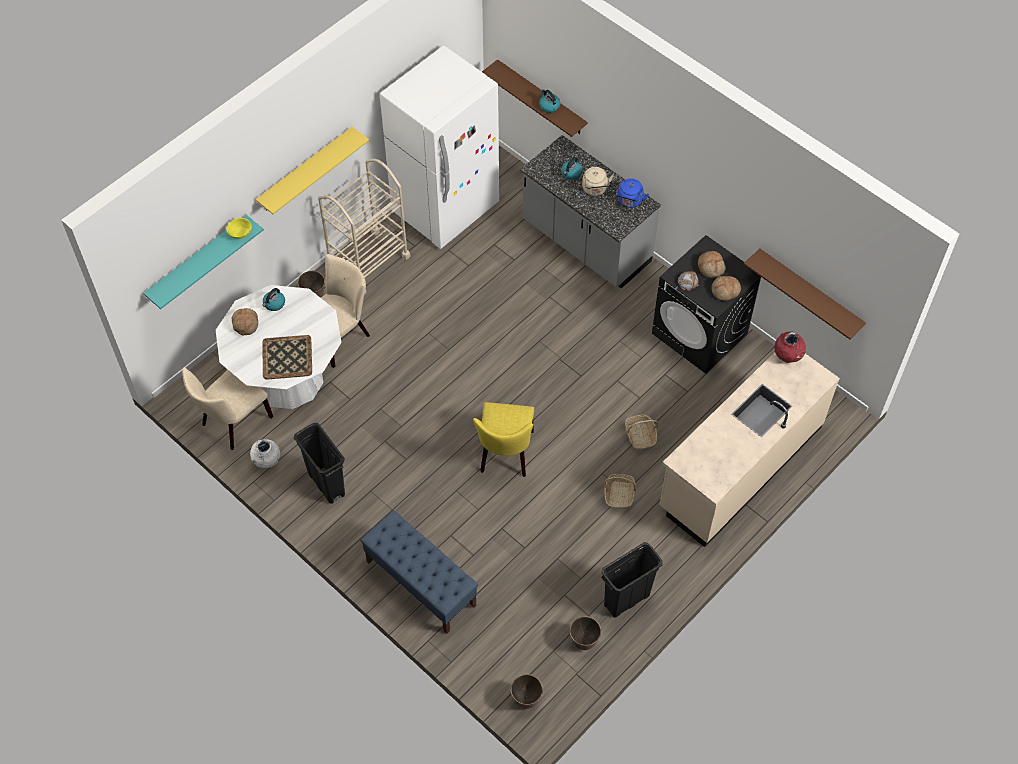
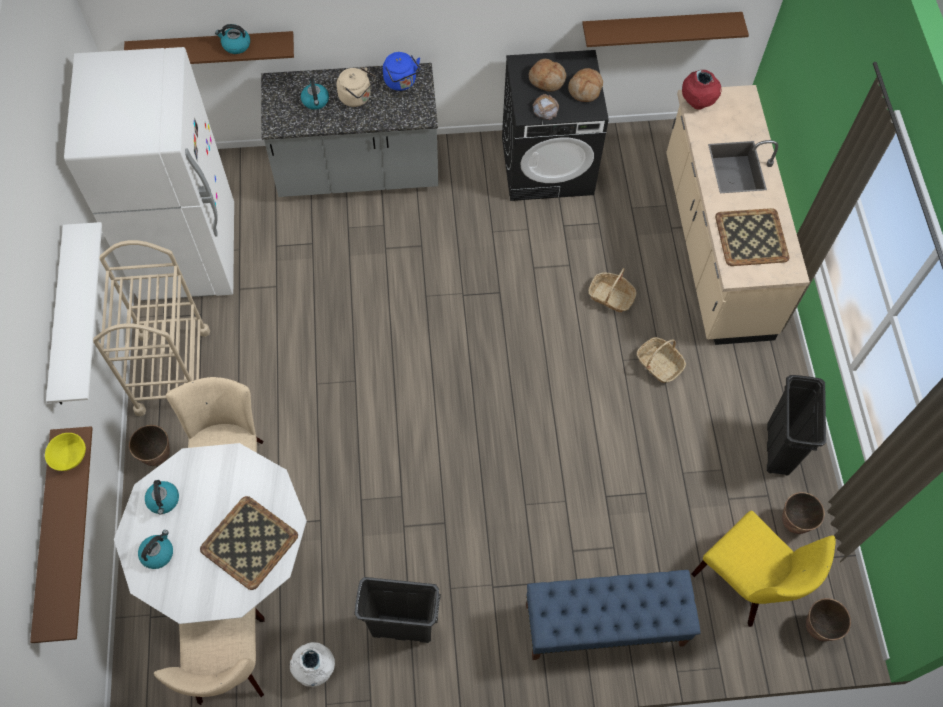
camera: 50 degrees left, 5 degrees up
turquoise shelf [143,215,264,309] -> brown shelf [30,426,93,643]
bread [232,308,258,336] -> kettle [138,530,173,569]
yellow shelf [256,127,369,214] -> white shelf [46,222,102,404]
yellow chair [473,402,534,477] -> yellow chair moved to [691,511,836,627]
none -> tray [715,208,789,266]

